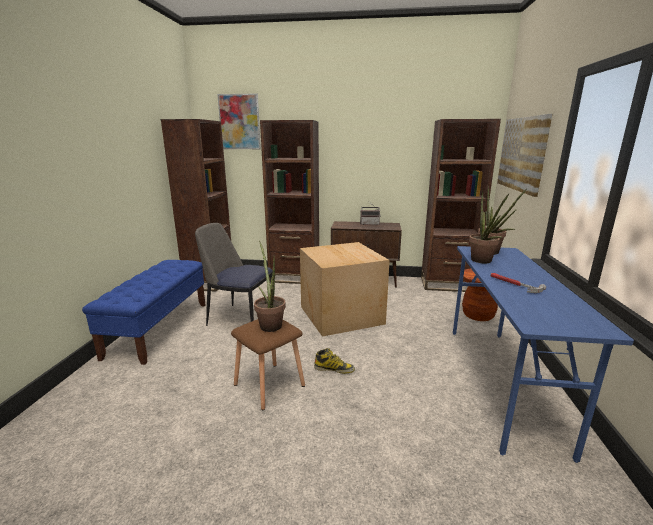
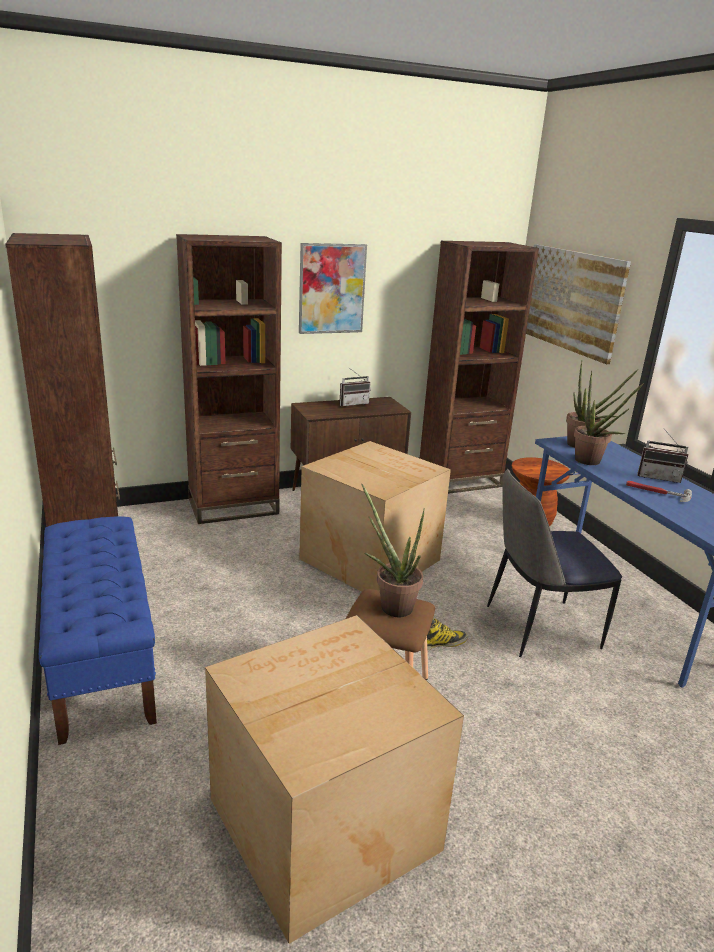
camera: 30 degrees left, 5 degrees up
chair [195,223,273,326] -> chair moved to [487,469,622,657]
picture [217,94,261,149] -> picture moved to [299,243,367,334]
none -> cardboard box [205,615,464,944]
none -> radio [637,430,688,483]

